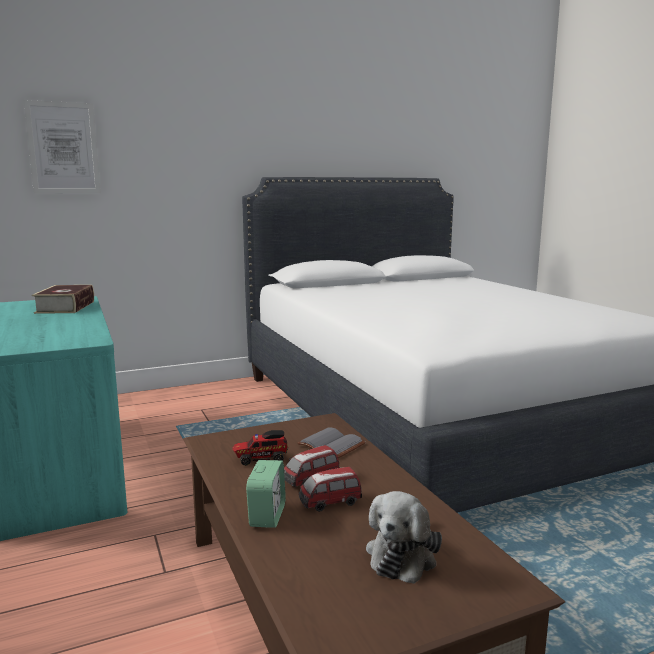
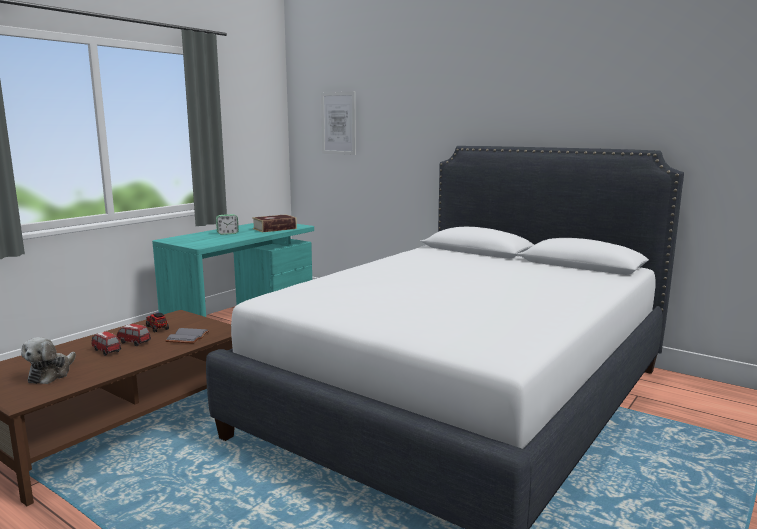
camera: 60 degrees right, 0 degrees up
alarm clock [246,460,286,528] -> alarm clock moved to [216,214,239,235]
plush toy [366,491,442,584] -> plush toy turned 75 degrees counterclockwise [21,337,76,384]

